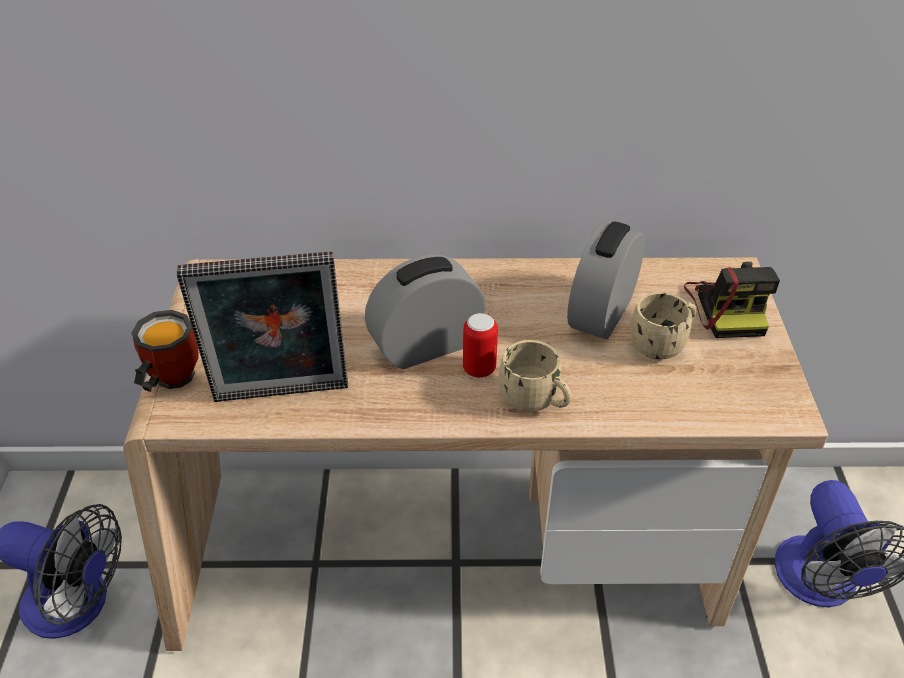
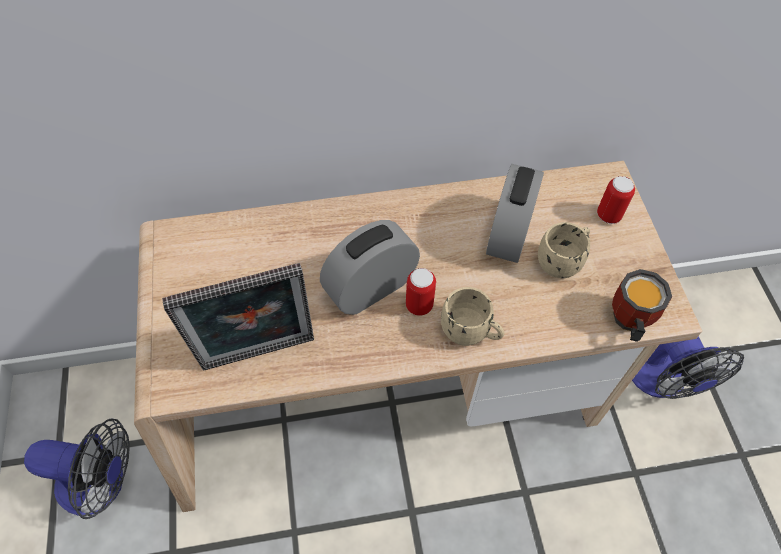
camera: 10 degrees left, 15 degrees up
mug [131,310,198,392] -> mug moved to [612,269,672,342]
camera [684,262,780,338] -> can [597,176,635,224]

